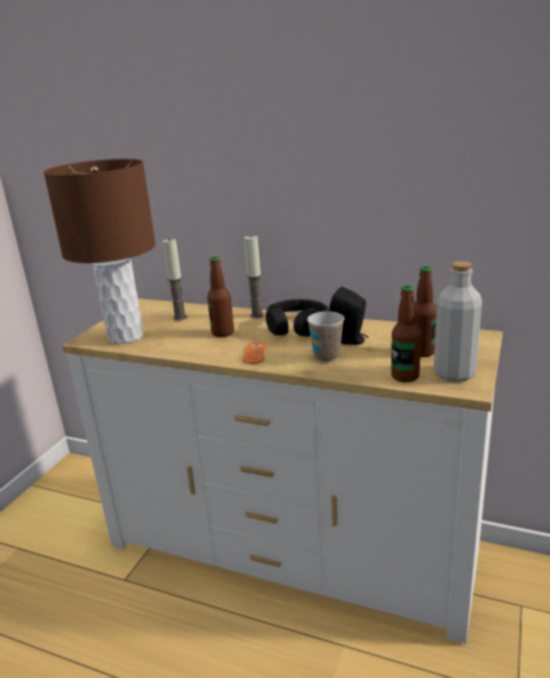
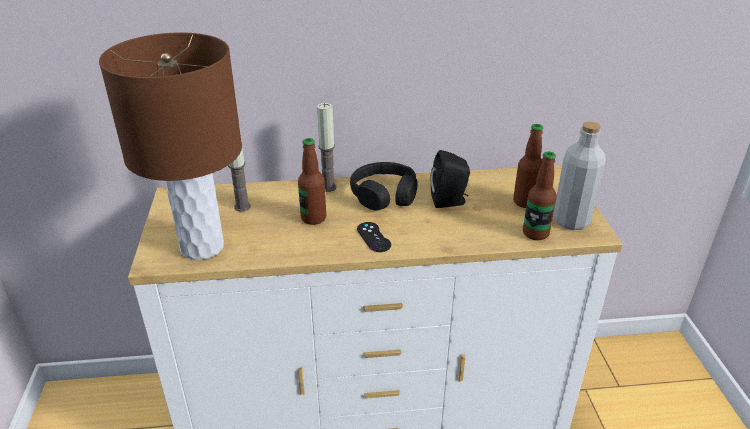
camera: 30 degrees left, 10 degrees up
orange game controller [243,342,267,364] -> black game controller [357,222,391,252]
cup [307,311,344,362] -> none

